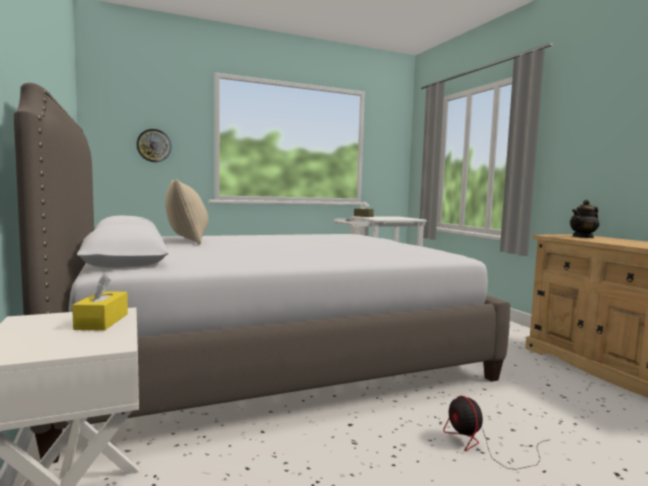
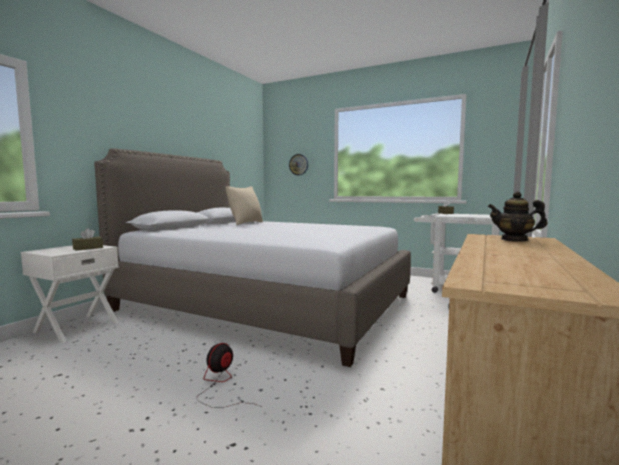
camera: 50 degrees right, 0 degrees up
yellow tissue box [72,274,128,330] -> brown tissue box [72,228,103,251]

